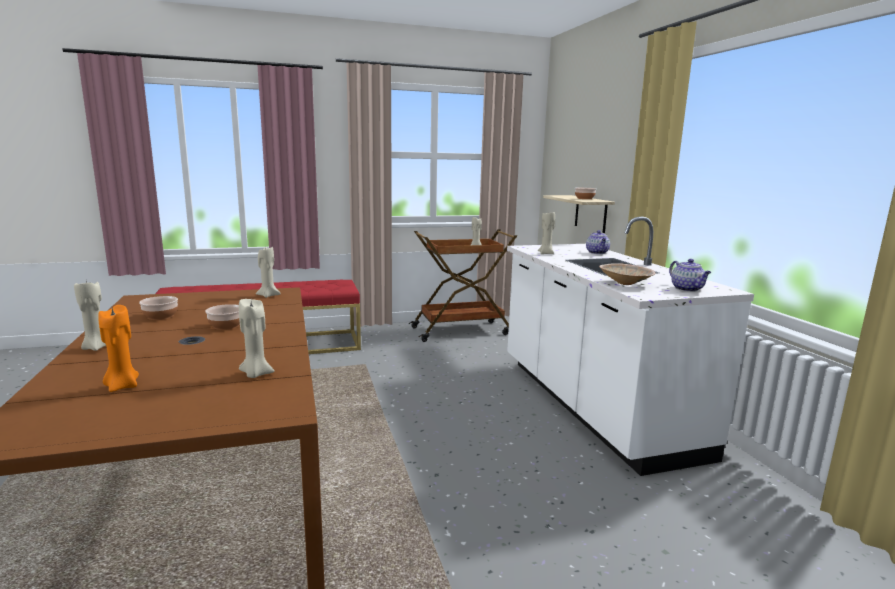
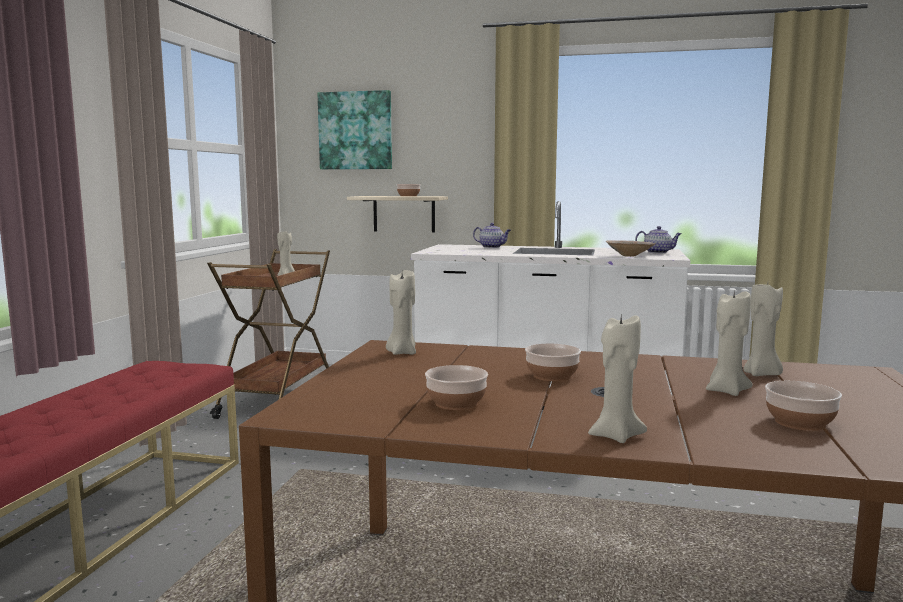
camera: 60 degrees left, 5 degrees down
orange candle [98,305,139,392] -> bowl [765,381,842,431]
beige candle [538,212,555,254] -> beige candle moved to [706,289,753,396]
none -> picture [318,90,392,169]

